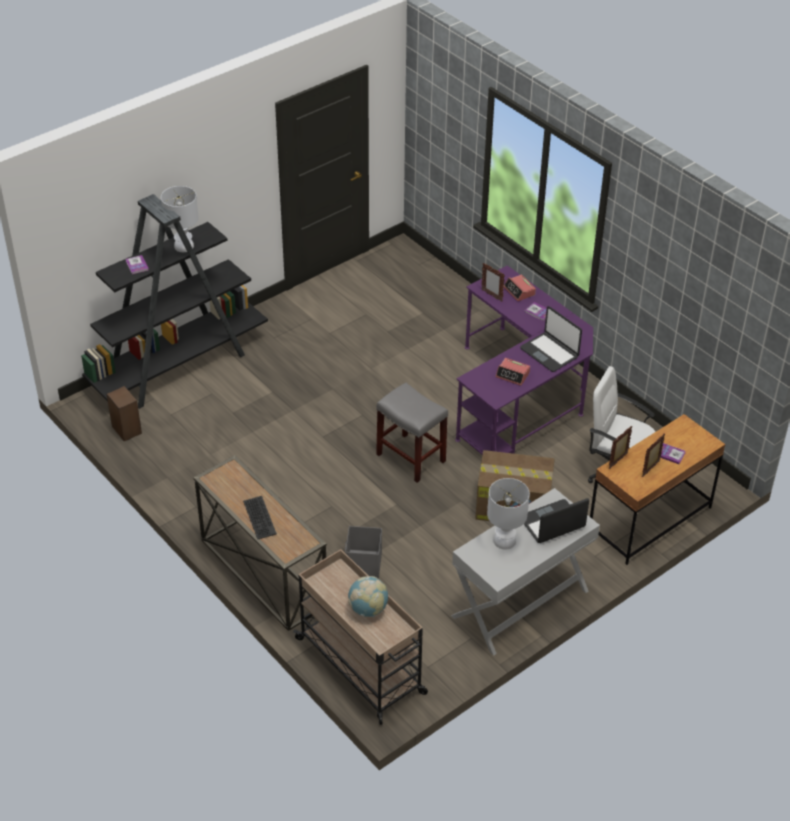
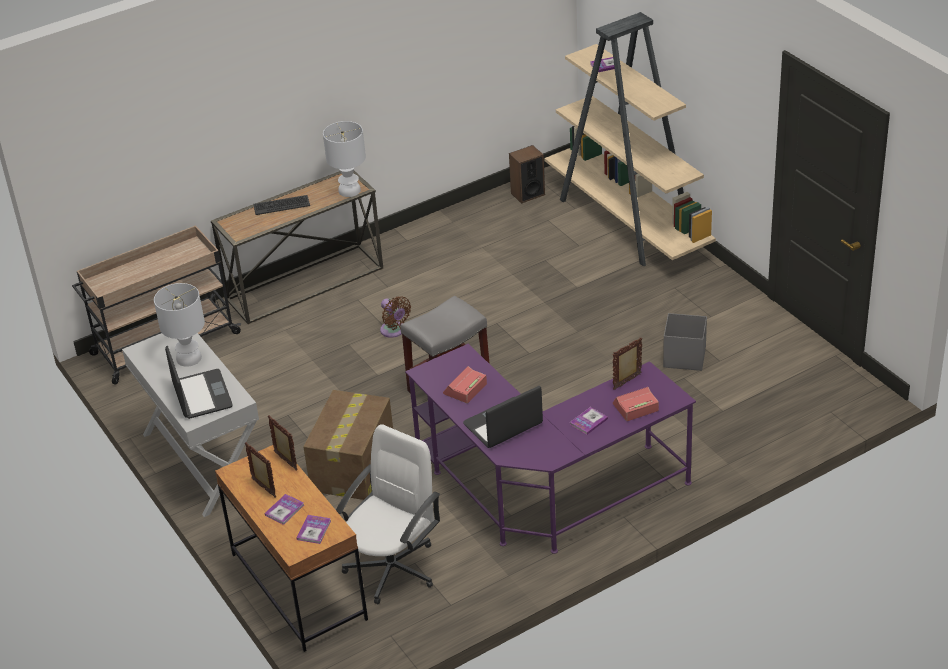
camera: 100 degrees right, 5 degrees down
black bookcase [81,194,268,409] -> beige bookcase [544,12,716,266]
white table lamp [161,186,199,252] -> white table lamp moved to [323,121,366,197]
grey storage box [345,526,382,578] -> grey storage box moved to [663,313,707,371]
globe [348,576,388,617] -> none
none -> book [297,515,331,544]
none -> brown fan [380,296,411,338]

